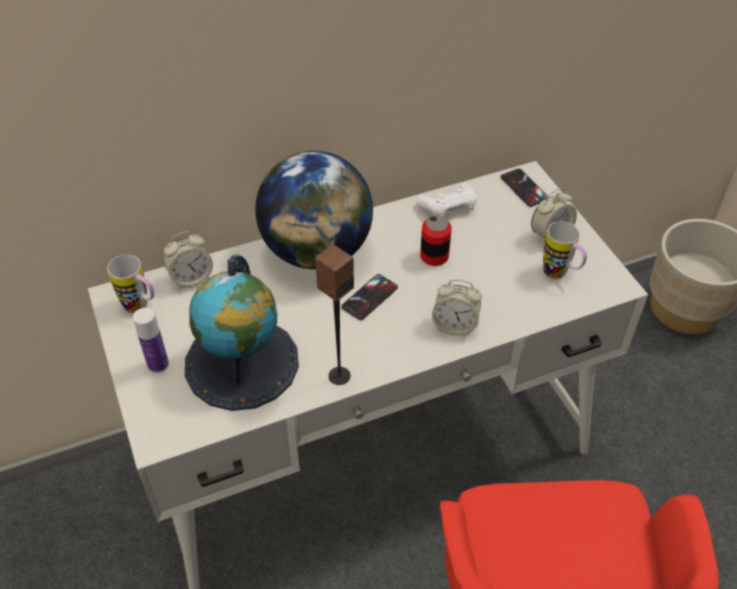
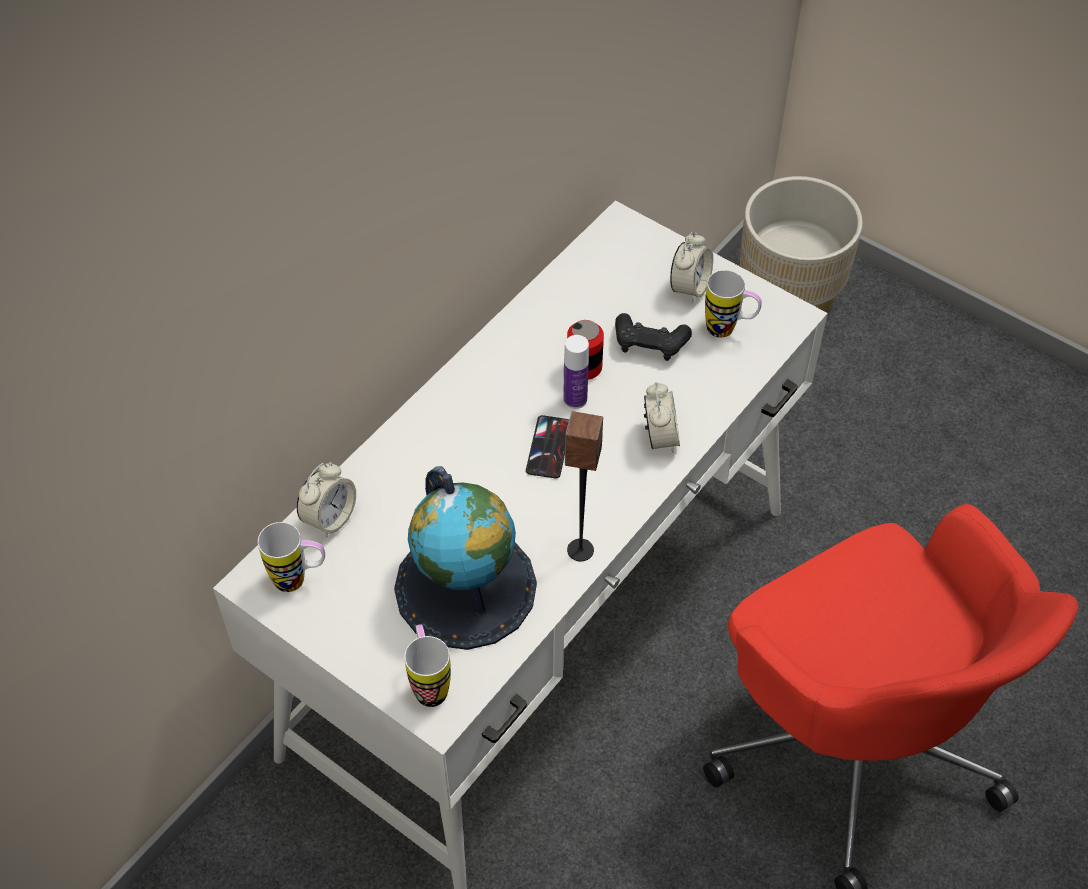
camera: 30 degrees left, 5 degrees up
bottle [133,308,169,373] -> bottle moved to [563,335,589,409]
globe [255,151,373,269] -> none
white game controller [417,183,477,218] -> none
alarm clock [432,280,482,336] -> alarm clock turned 75 degrees counterclockwise [644,382,680,453]
phone [501,168,548,207] -> none
none -> mug [404,624,451,707]
none -> black game controller [615,313,692,361]

